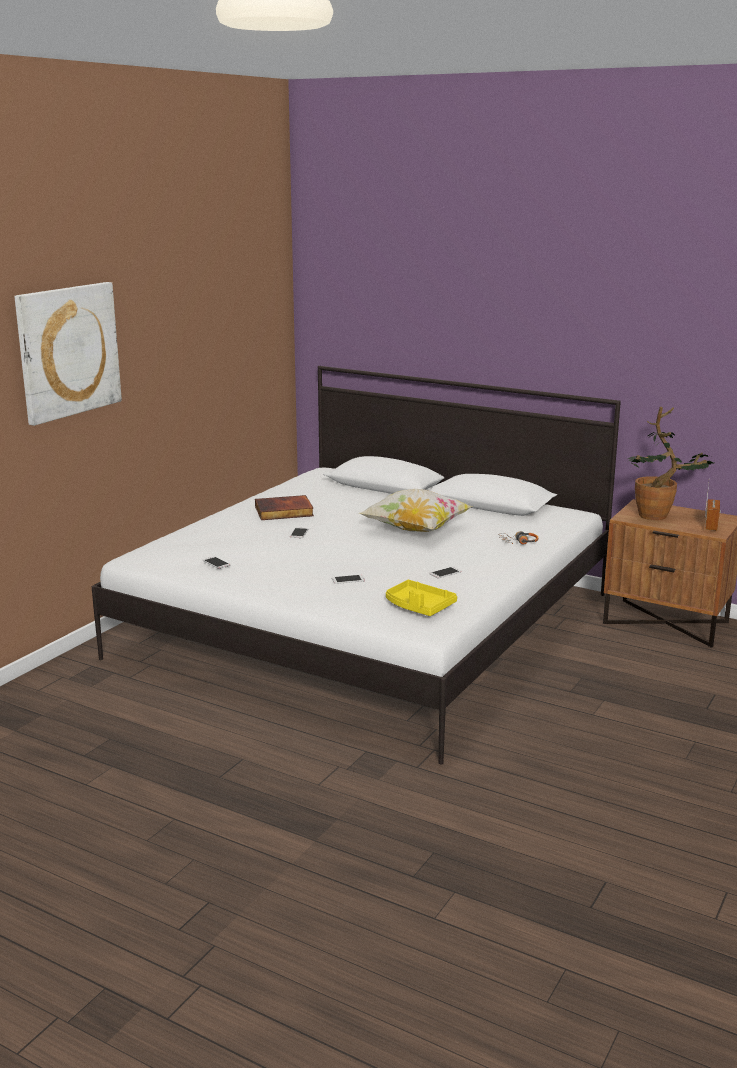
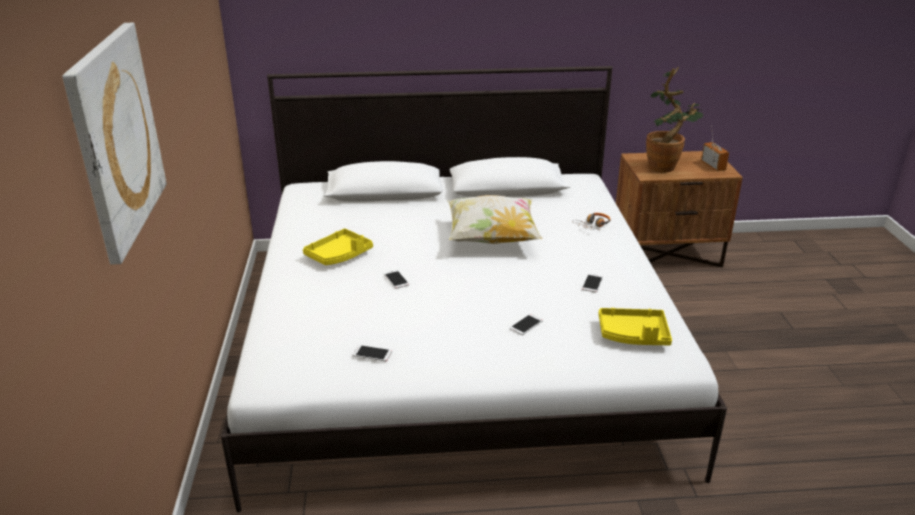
camera: 35 degrees left, 10 degrees up
book [255,495,314,520] -> yellow tray [303,228,373,265]

